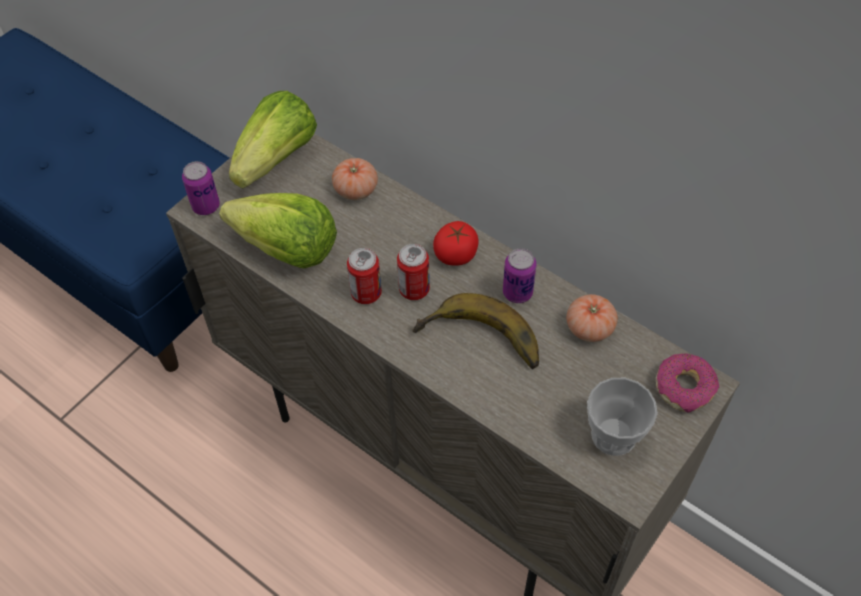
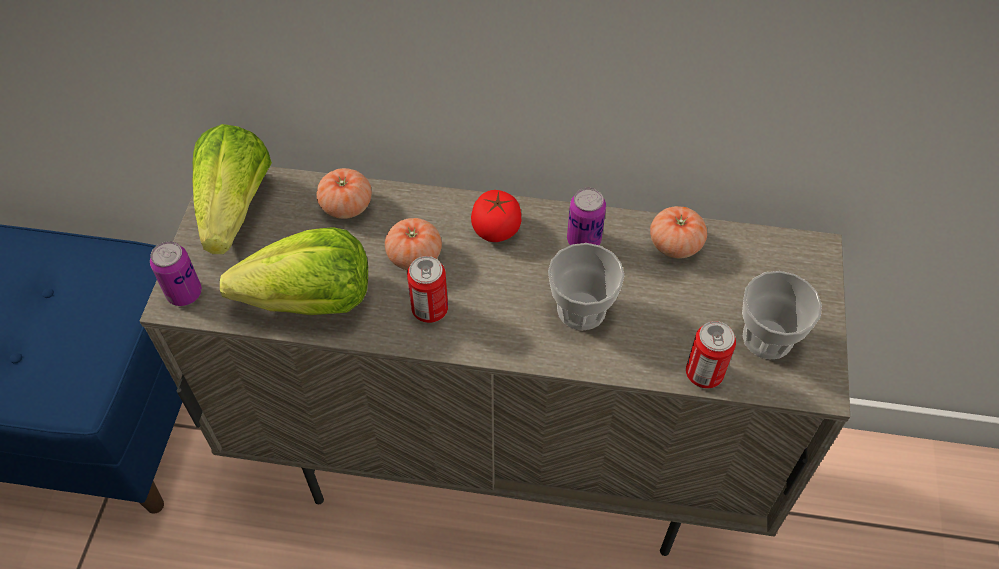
camera: 30 degrees left, 0 degrees up
can [397,244,430,300] -> can moved to [686,321,736,388]
banana [412,293,539,369] -> cup [548,243,625,331]
donut [656,354,719,413] -> none
none -> tomato [385,218,442,270]

